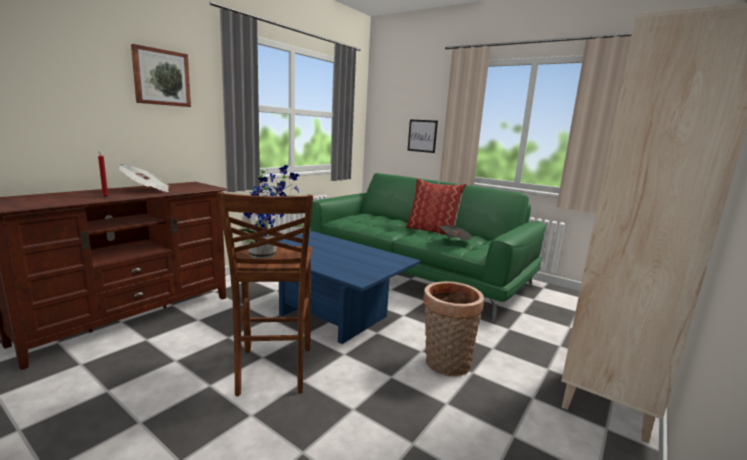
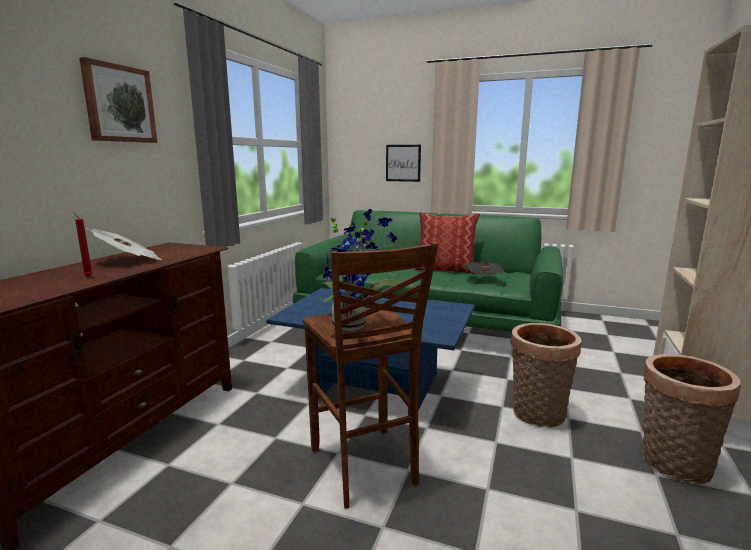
camera: 15 degrees left, 0 degrees up
none -> basket [643,354,741,484]

